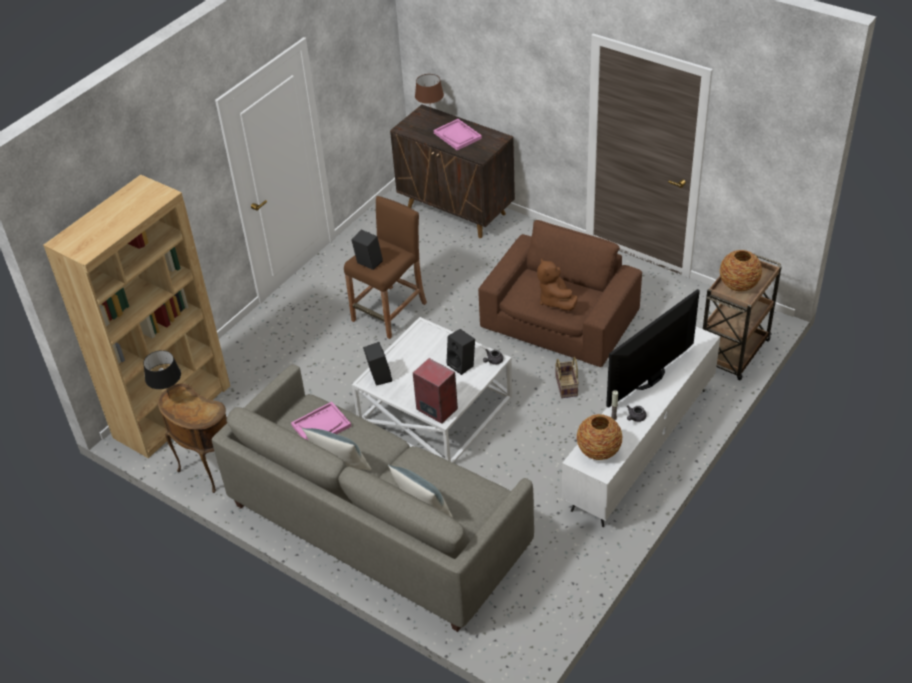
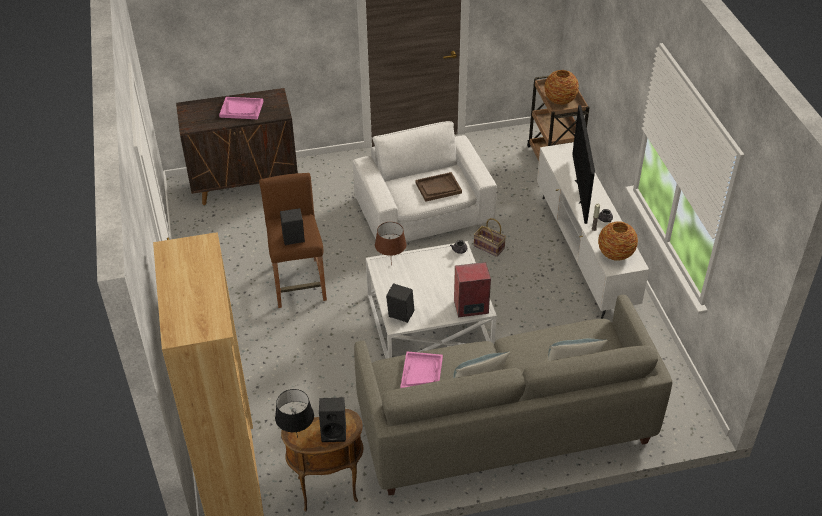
camera: 50 degrees left, 0 degrees up
brown table lamp [415,74,444,114] -> brown table lamp moved to [375,222,407,256]
black speaker [446,329,475,375] -> black speaker moved to [319,397,346,442]
brown armchair [478,220,642,367] -> white armchair [353,121,497,242]
brown plush toy [537,258,578,311] -> brown tray [415,172,462,202]

